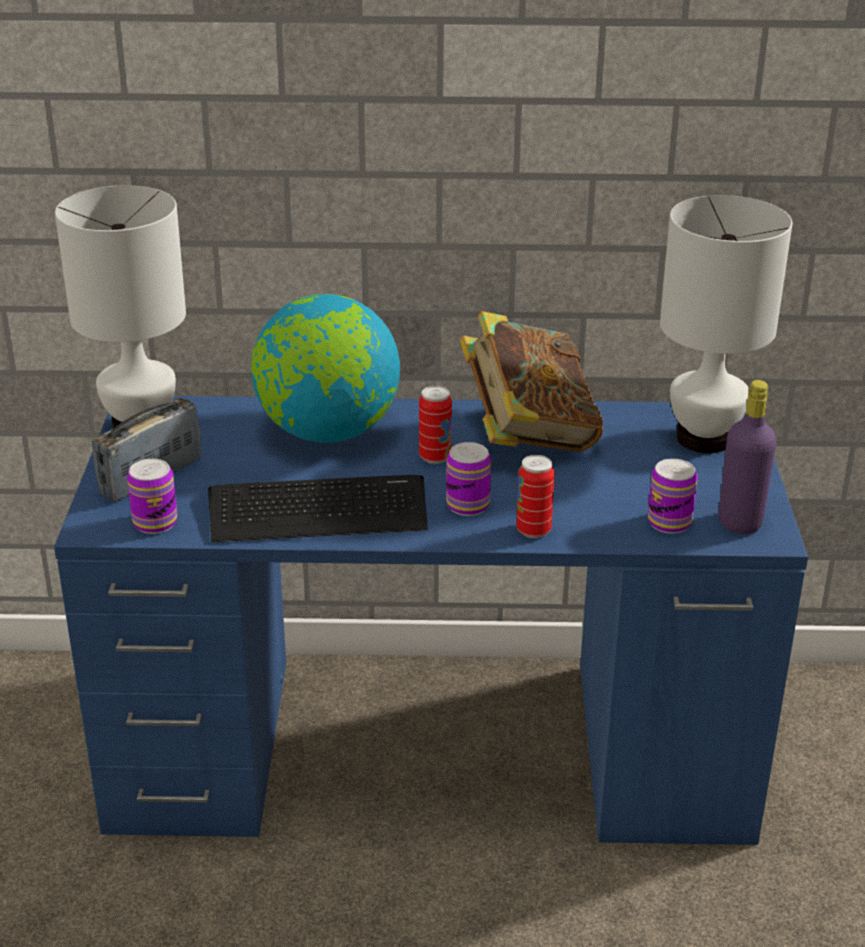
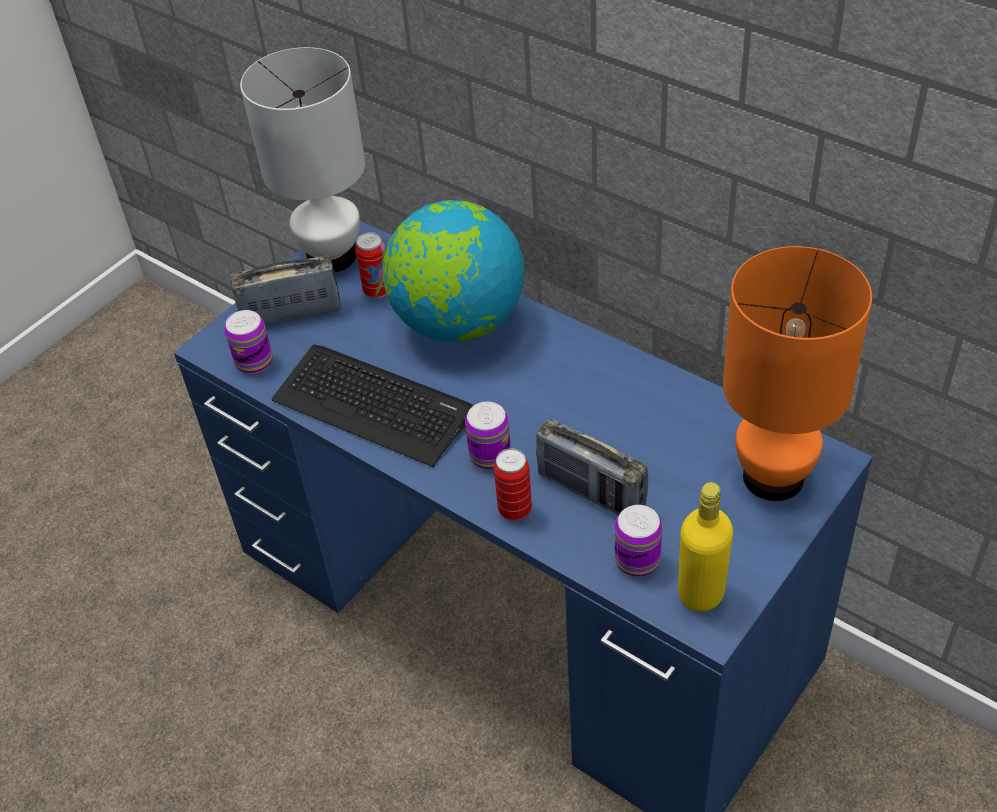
camera: 40 degrees right, 15 degrees up
can [419,386,452,464] -> can moved to [355,232,386,298]
book [460,311,603,452] -> none
white table lamp [660,195,793,453] -> orange table lamp [723,246,872,501]
purple bottle [719,380,777,534] -> yellow bottle [678,482,733,612]
none -> radio [536,419,648,515]

